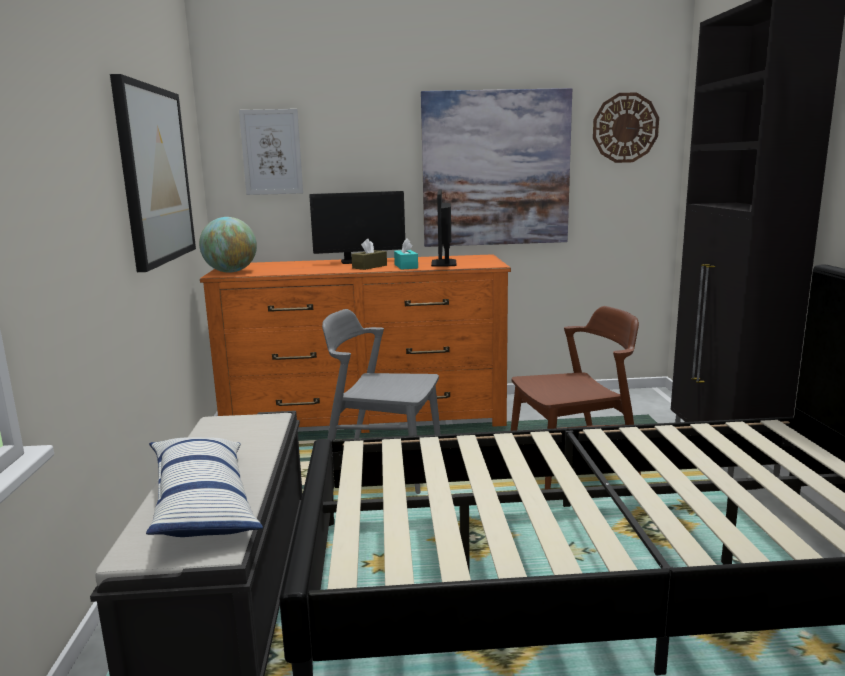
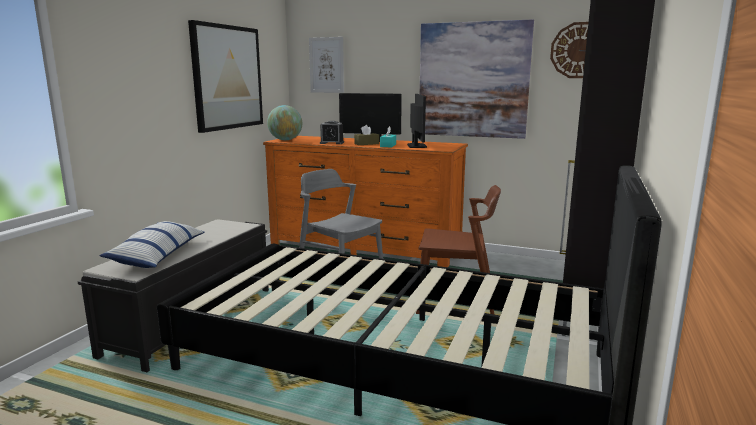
camera: 25 degrees right, 0 degrees up
monitor [431,190,456,267] -> monitor turned 150 degrees clockwise [407,94,427,148]
none -> alarm clock [320,121,344,144]

